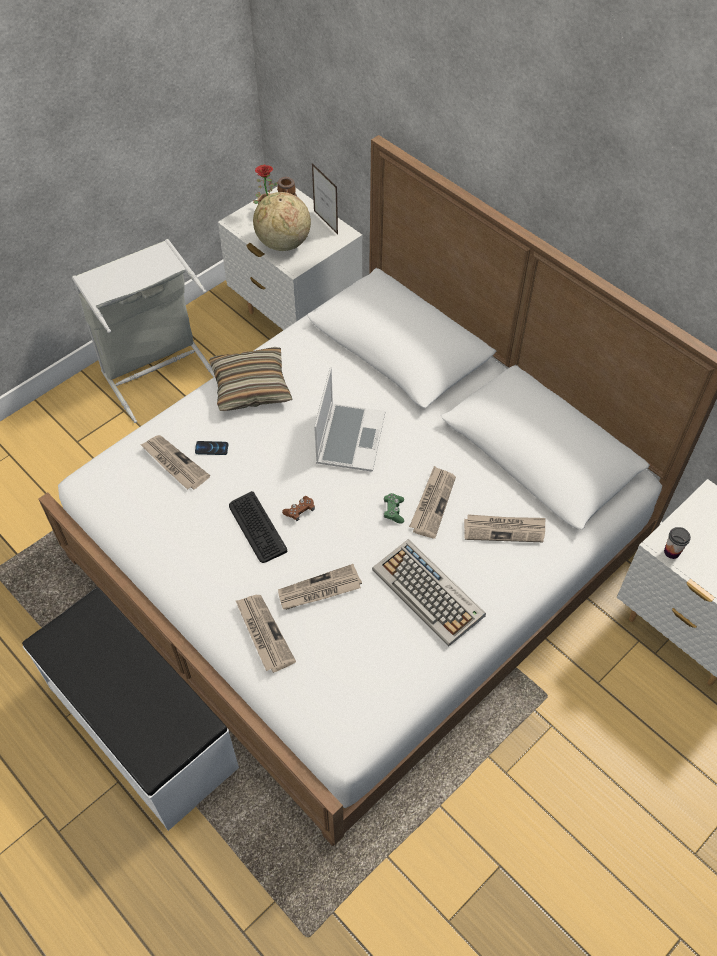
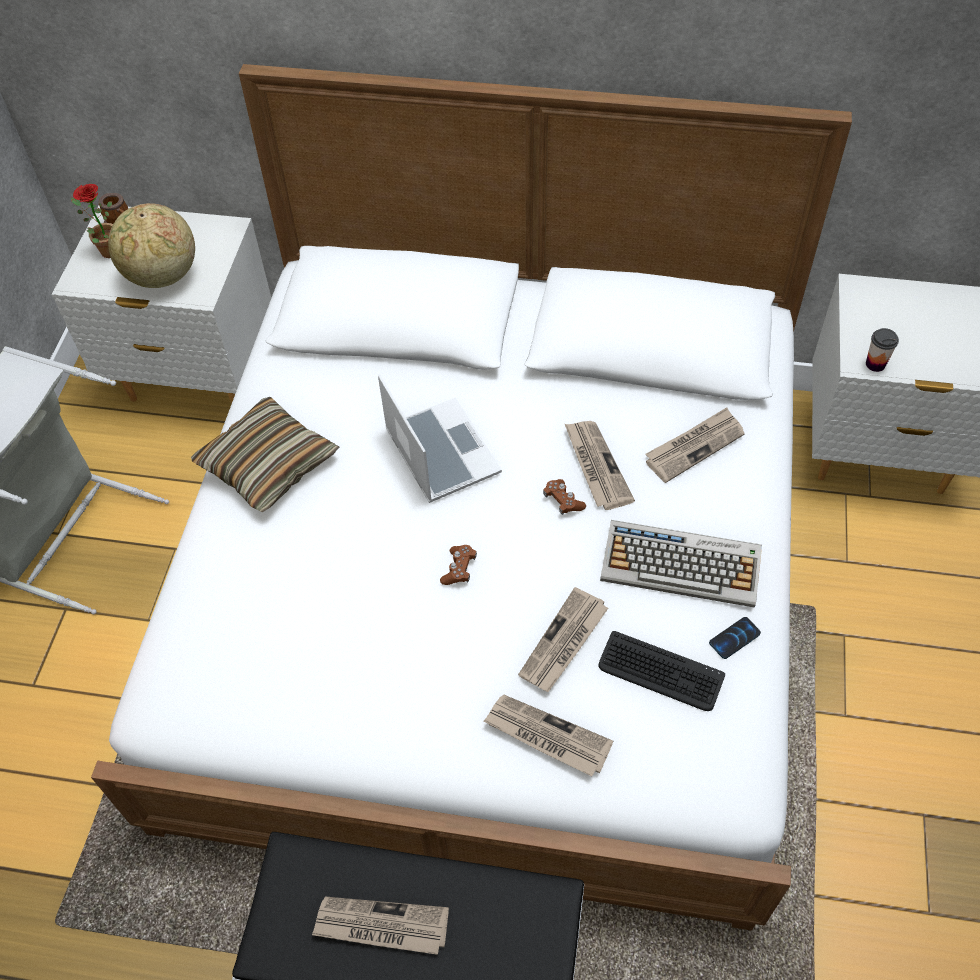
camera: 35 degrees left, 0 degrees up
newspaper [140,435,210,490] -> newspaper moved to [312,897,449,955]
phone [195,441,228,455] -> phone moved to [709,617,761,659]
keyboard [229,491,287,563] -> keyboard moved to [599,631,725,711]
picture frame [312,163,338,234] -> none
green game controller [384,493,404,524] -> brown game controller [543,479,586,515]

